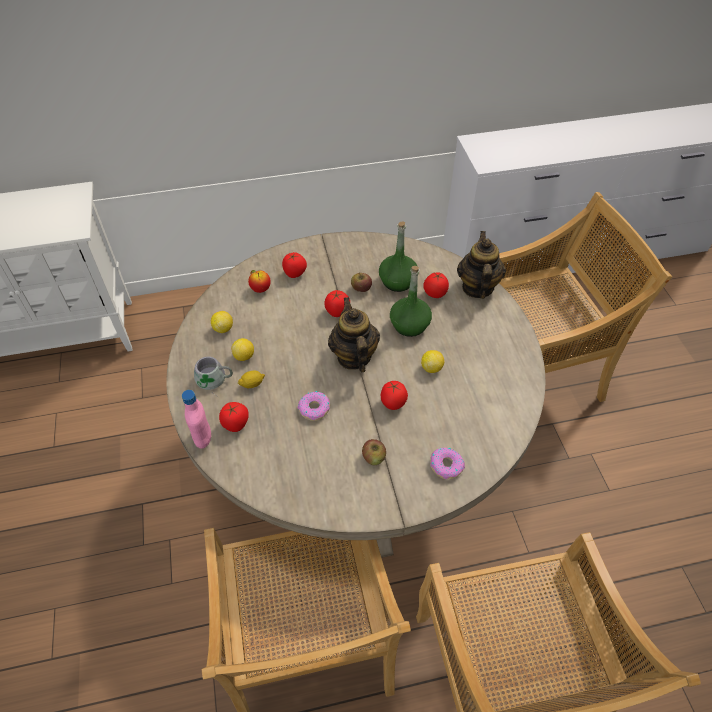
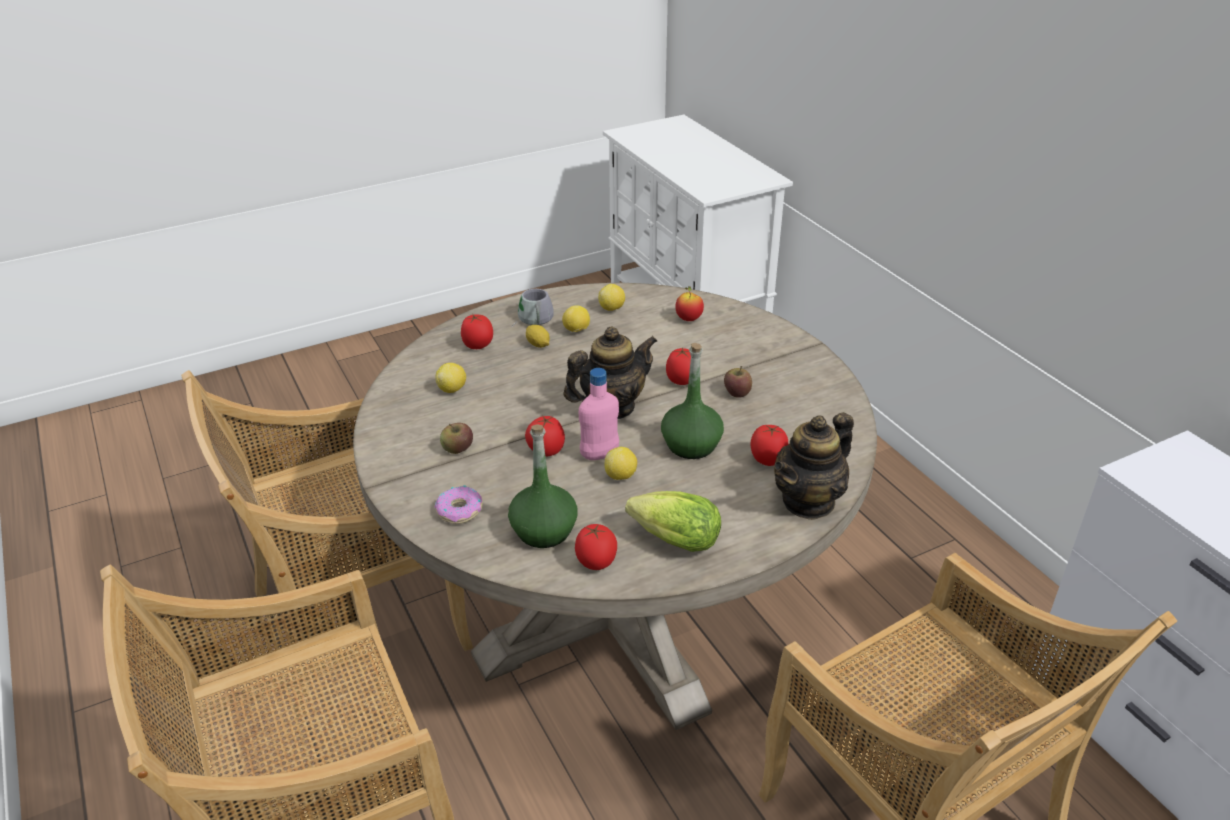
camera: 75 degrees right, 15 degrees down
pink bottle [182,390,211,449] -> pink bottle moved to [579,368,619,460]
tomato [282,252,307,278] -> tomato moved to [575,524,617,570]
donut [298,391,330,421] -> none
green bottle [379,221,418,292] -> green bottle moved to [508,424,578,548]
teapot [457,231,506,299] -> teapot turned 150 degrees clockwise [774,412,854,520]
none -> lemon [435,363,466,393]
none -> lettuce [625,491,721,552]

